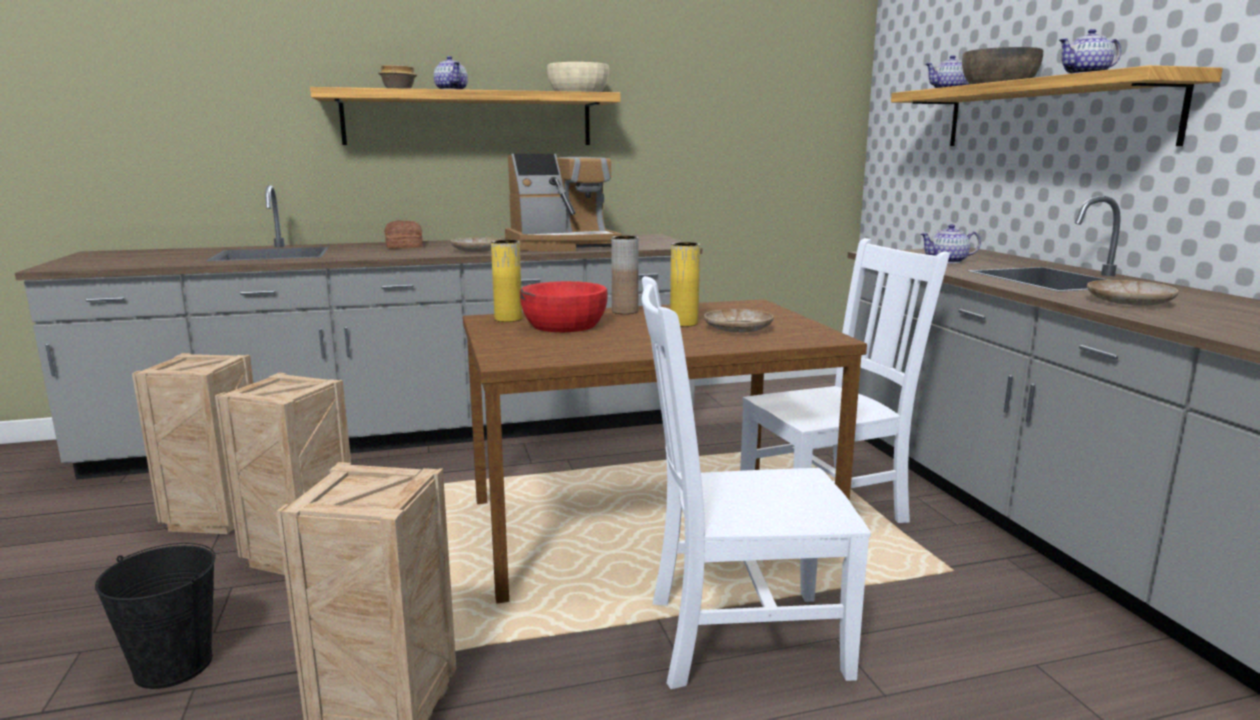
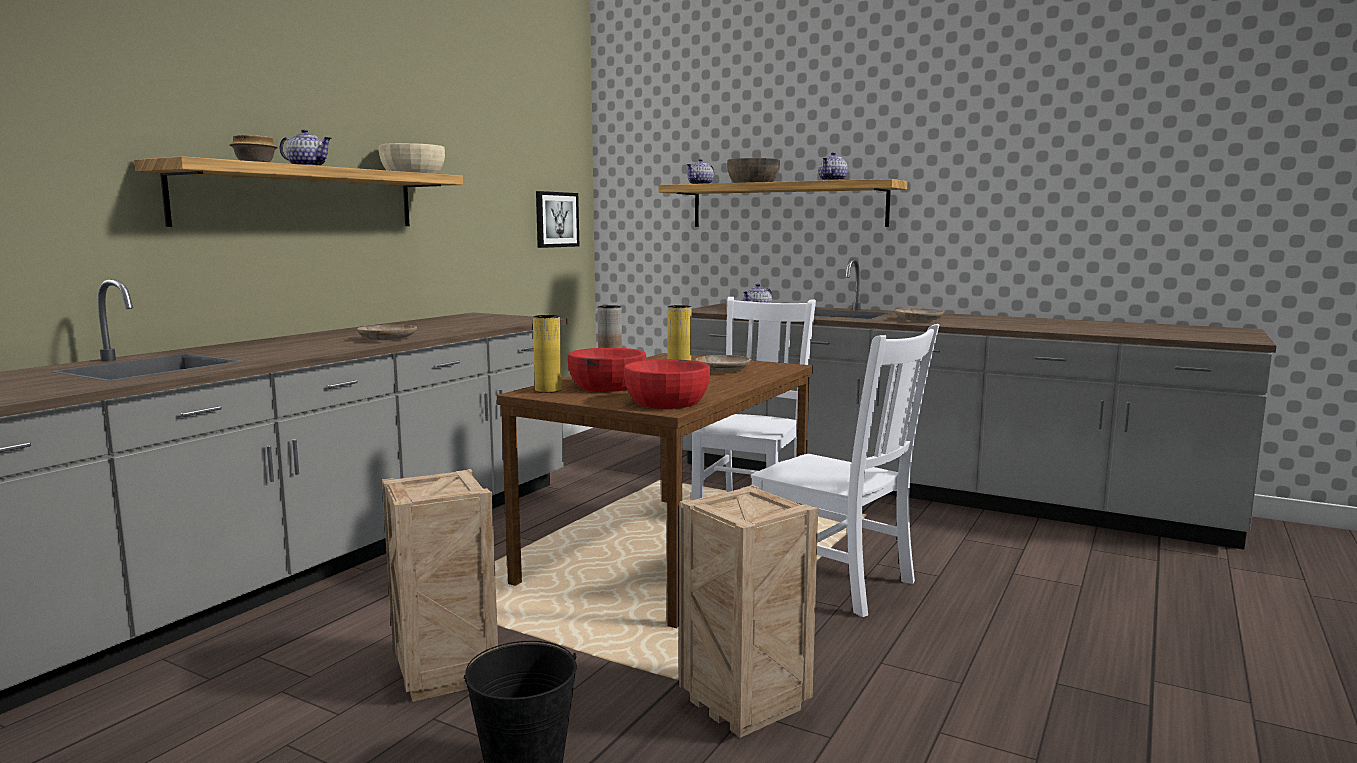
camera: 45 degrees left, 5 degrees down
crate [132,353,254,534] -> none
bread [384,220,423,248] -> none
coffee machine [505,154,622,252] -> none
white chair [641,276,871,689] -> white chair turned 90 degrees counterclockwise [751,324,939,617]
none -> picture [536,191,579,248]
none -> red bowl [624,359,710,409]

